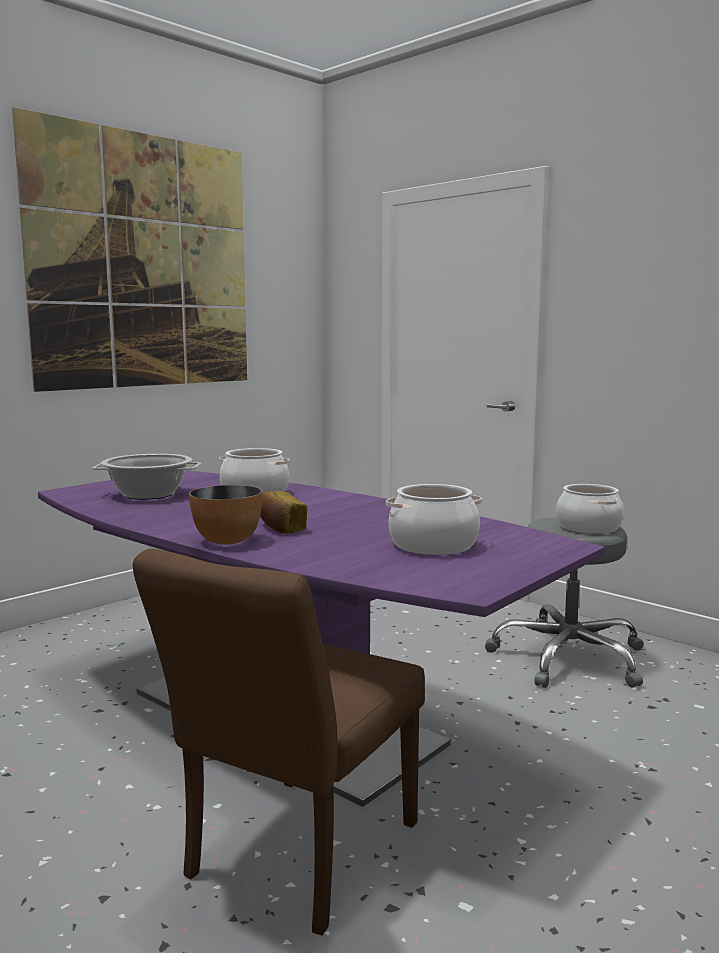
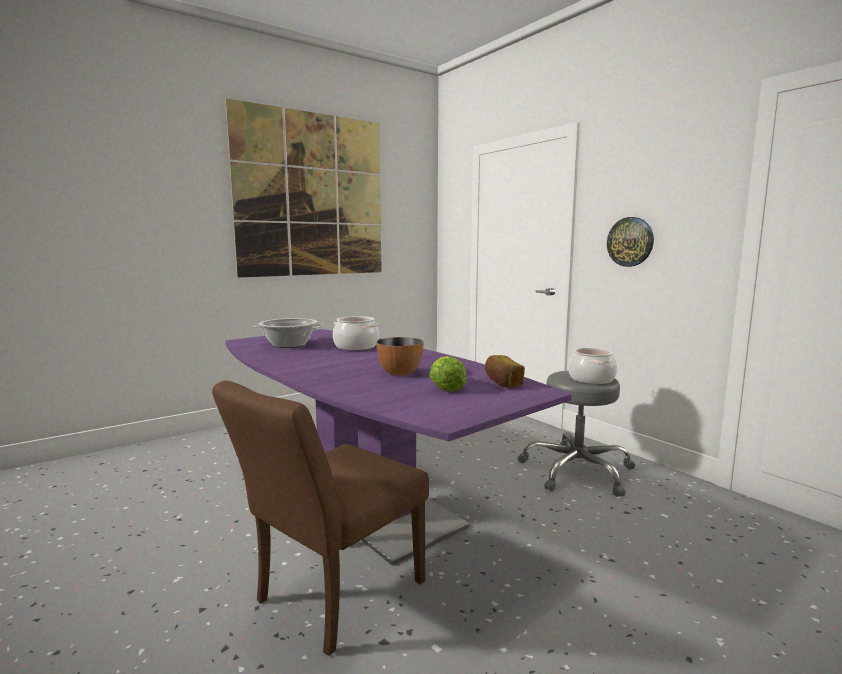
camera: 10 degrees right, 0 degrees up
bowl [189,485,262,545] -> bowl moved to [376,337,423,376]
bread [260,491,307,534] -> bread moved to [485,355,525,388]
cooking pot [386,484,482,555] -> lettuce [430,356,467,391]
none -> wall clock [607,217,654,267]

